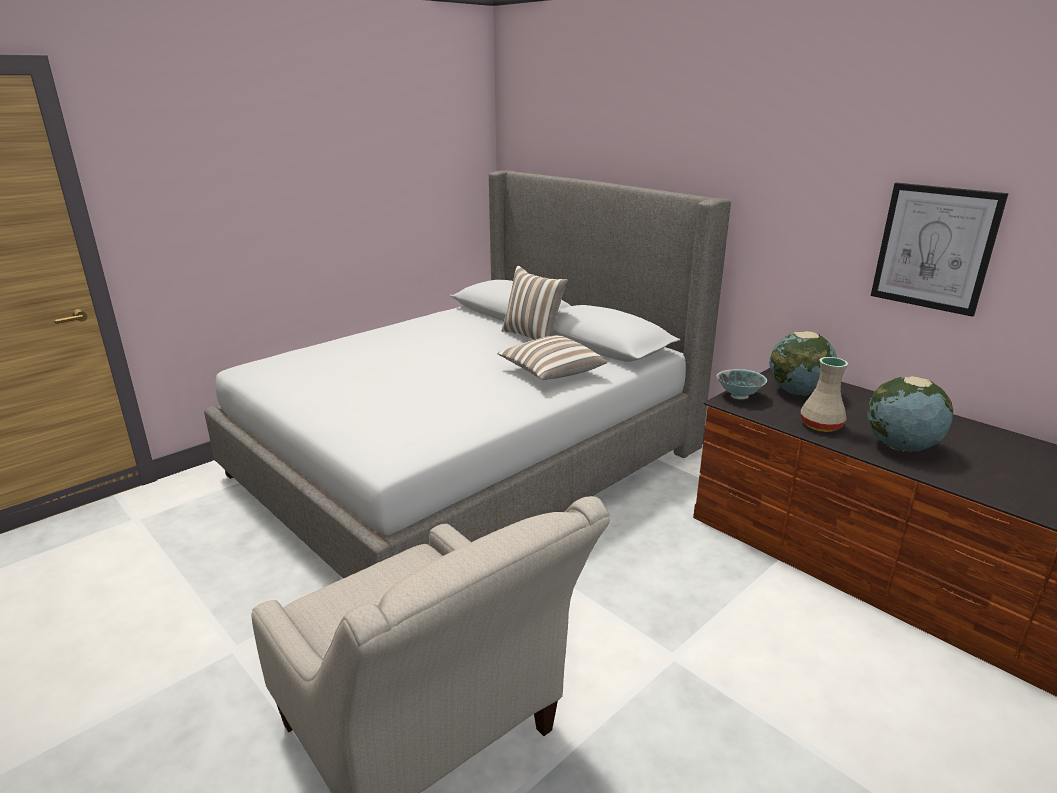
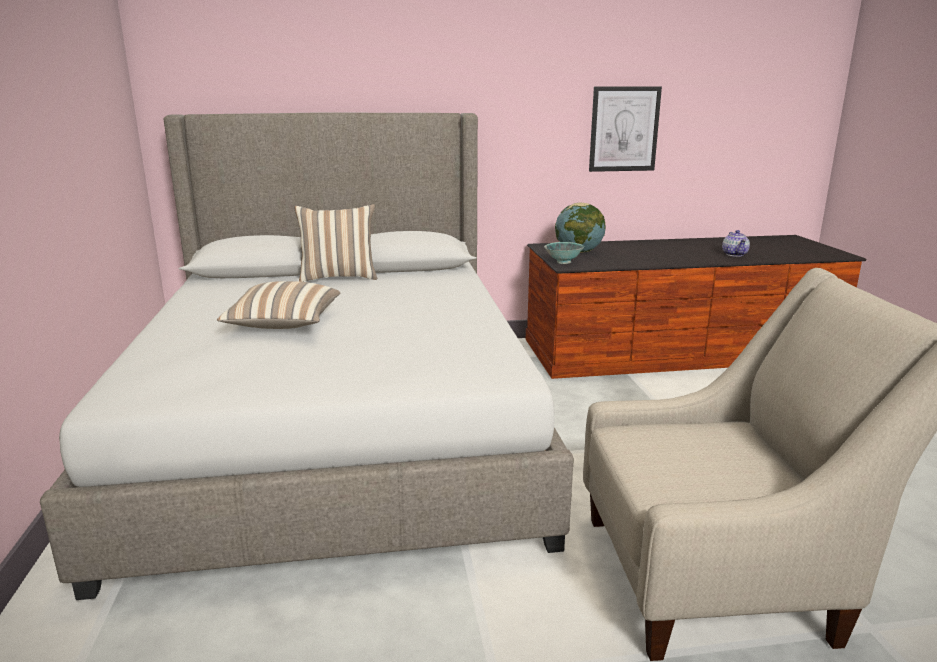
camera: 55 degrees left, 5 degrees down
pillow [497,335,607,380] -> pillow moved to [217,281,340,329]
beige vase [801,357,848,432] -> none
globe [867,376,953,452] -> none
none -> teapot [722,230,750,257]

